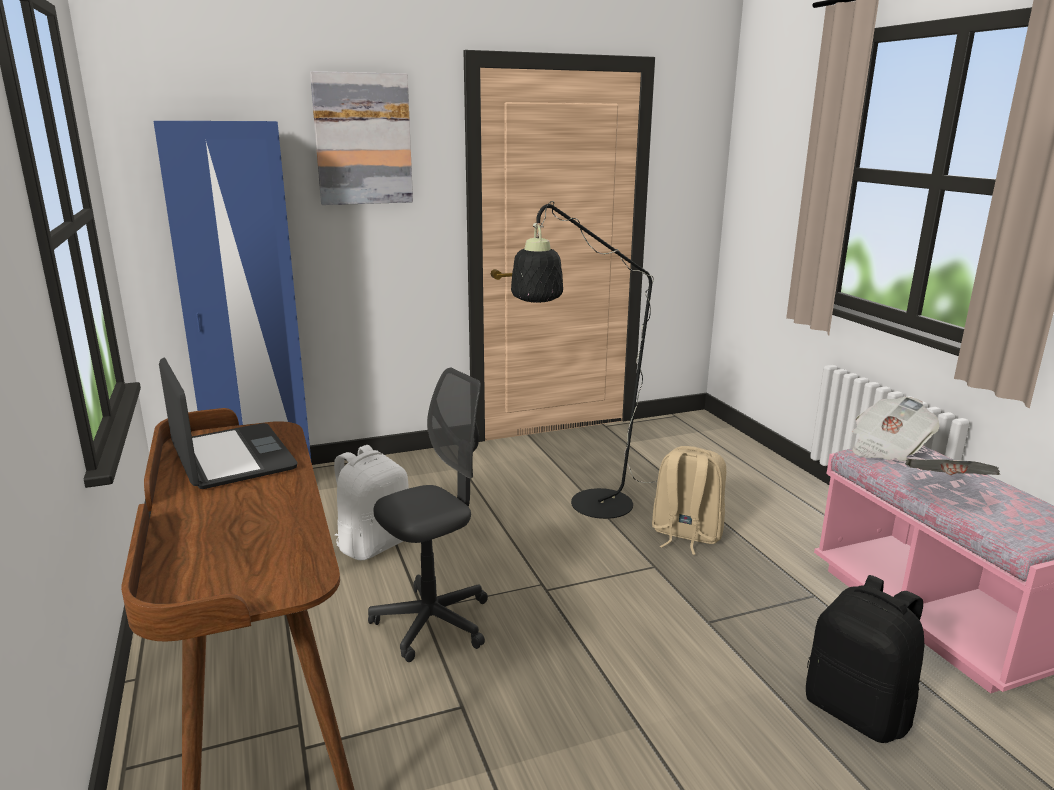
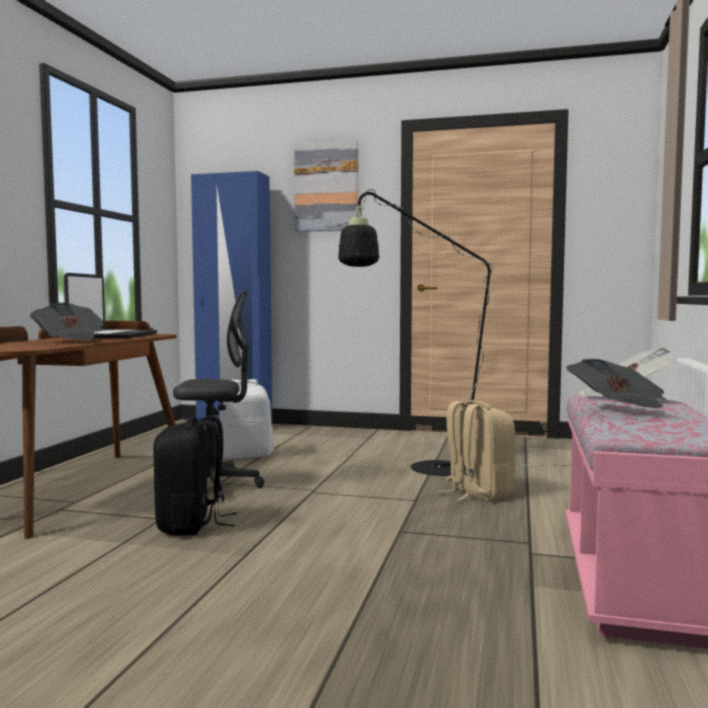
camera: 35 degrees right, 15 degrees down
black backpack [806,575,925,743] -> black backpack moved to [153,415,237,535]
none -> newspaper [30,303,104,340]

